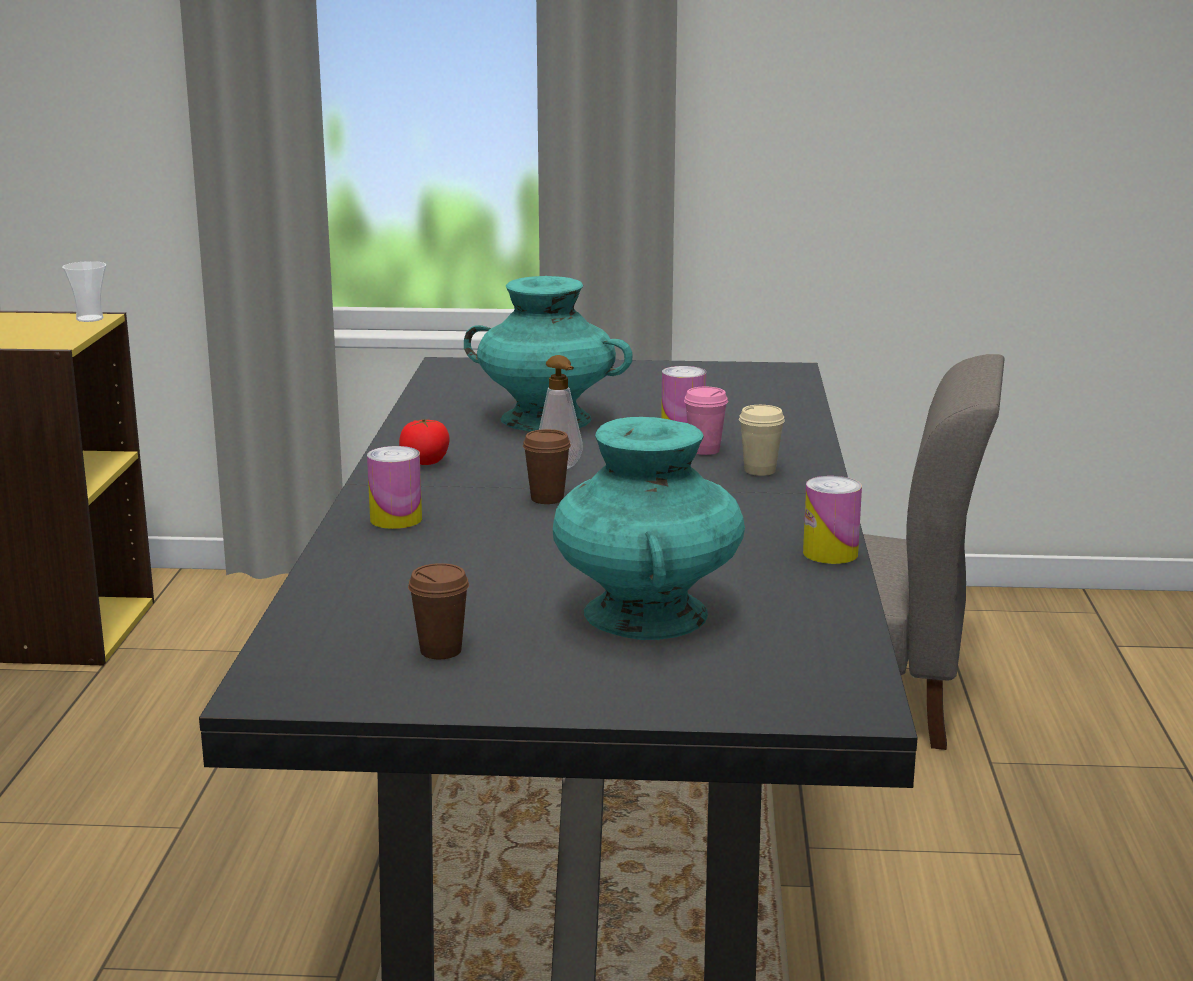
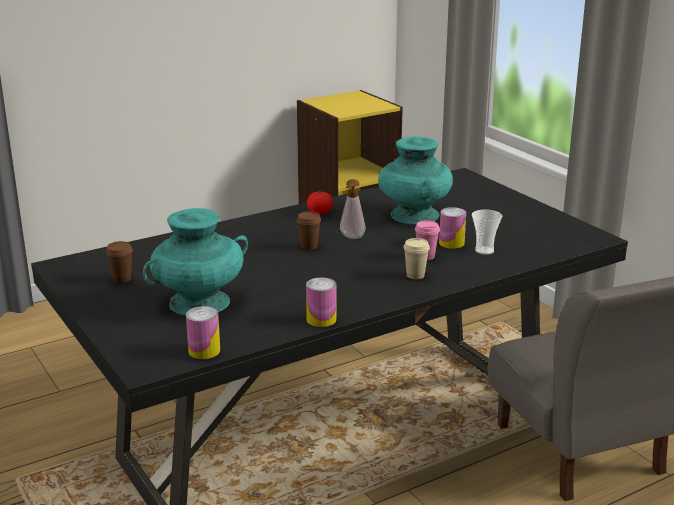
camera: 55 degrees right, 5 degrees up
cup [62,261,106,322] -> cup moved to [472,209,502,255]
can [367,446,422,529] -> can moved to [186,306,220,359]

